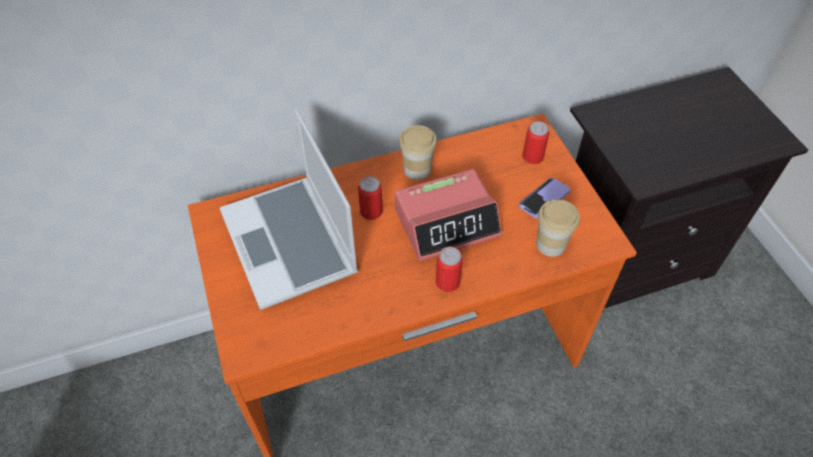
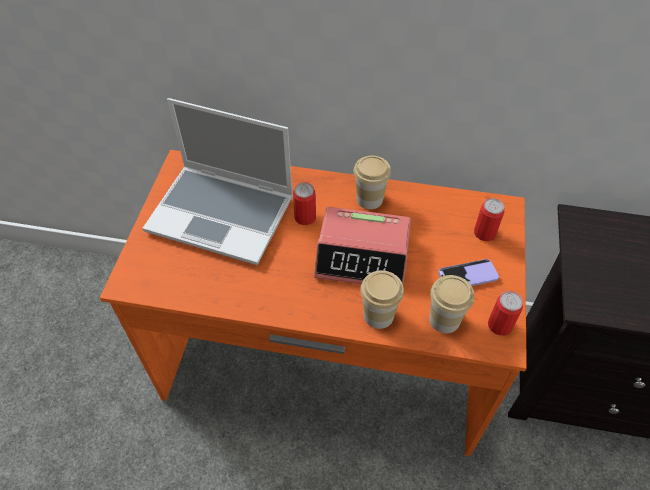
camera: 30 degrees right, 0 degrees up
laptop [220,110,358,310] -> laptop turned 75 degrees counterclockwise [142,98,293,265]
can [436,247,463,292] -> can moved to [488,291,523,336]
none -> cup [360,271,404,329]

